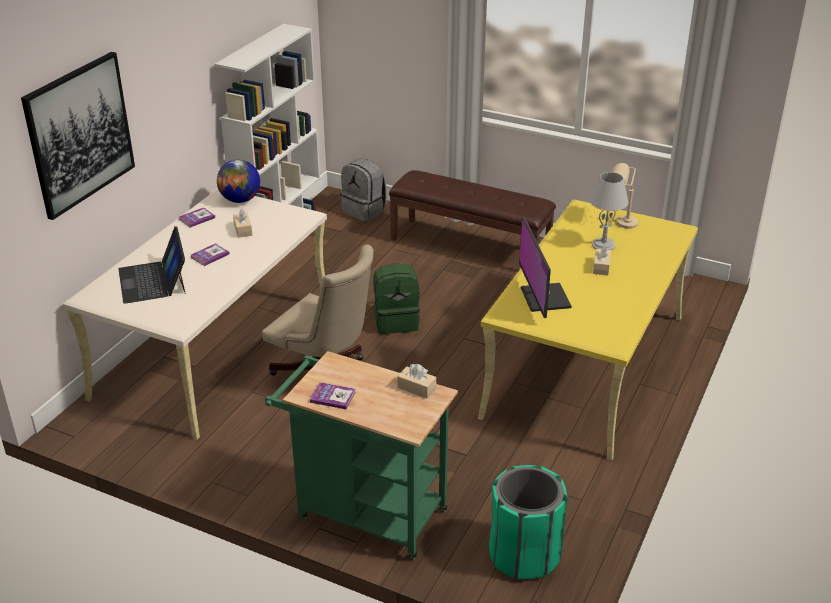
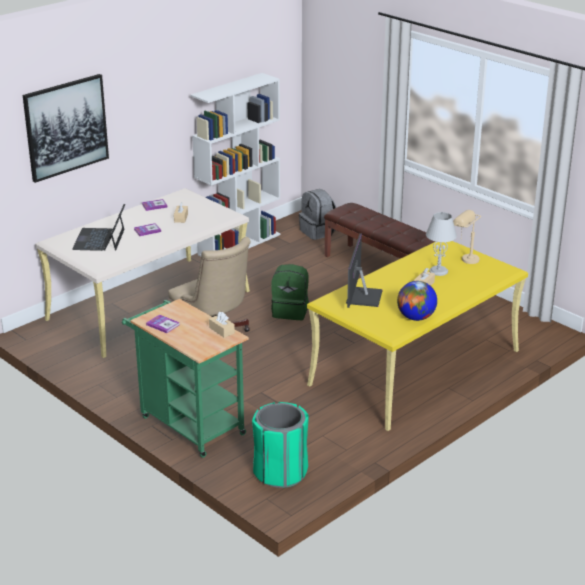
camera: 20 degrees right, 5 degrees down
globe [217,160,260,203] -> globe moved to [397,281,437,321]

